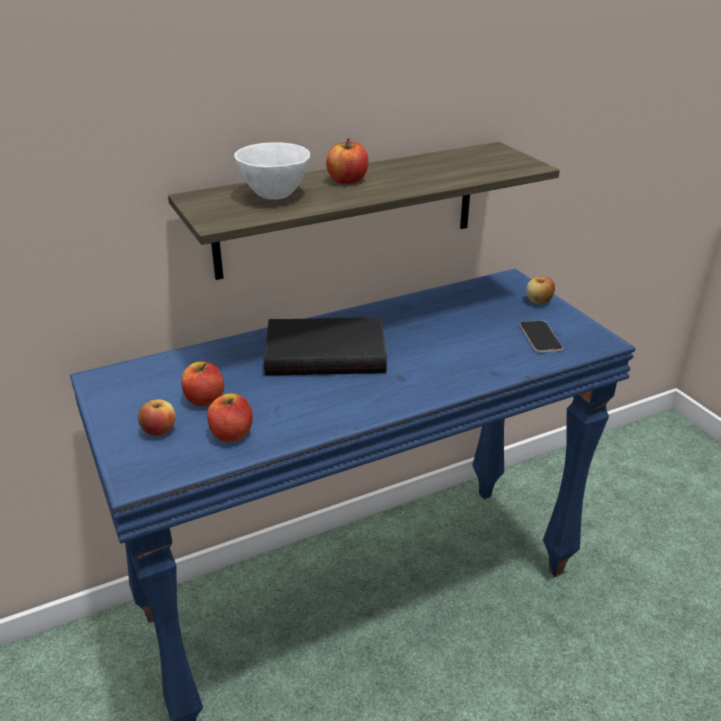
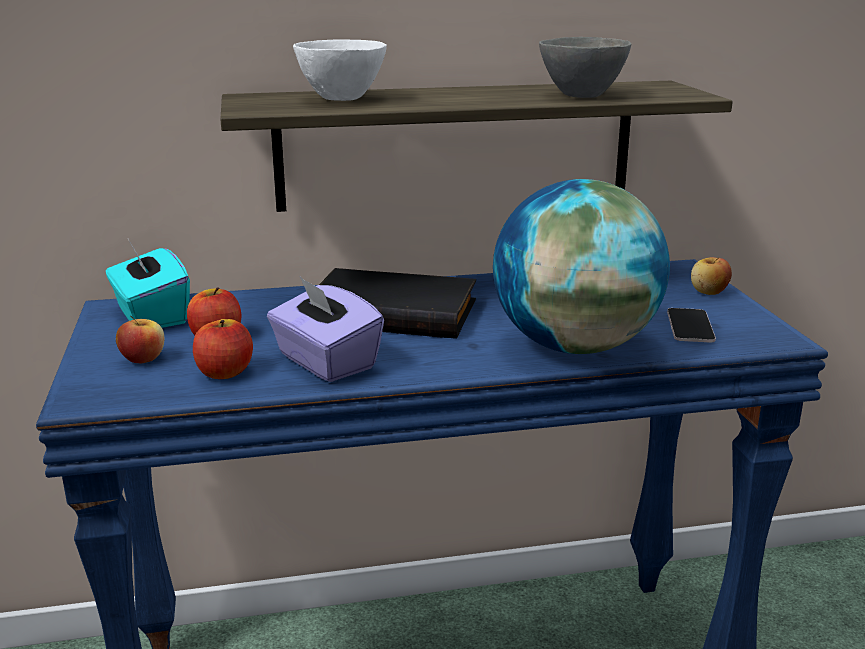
camera: 15 degrees right, 10 degrees down
apple [326,138,368,184] -> none
none -> turquoise tissue box [106,237,190,328]
none -> purple tissue box [267,277,384,382]
none -> globe [493,179,670,354]
none -> grey bowl [539,37,631,98]

